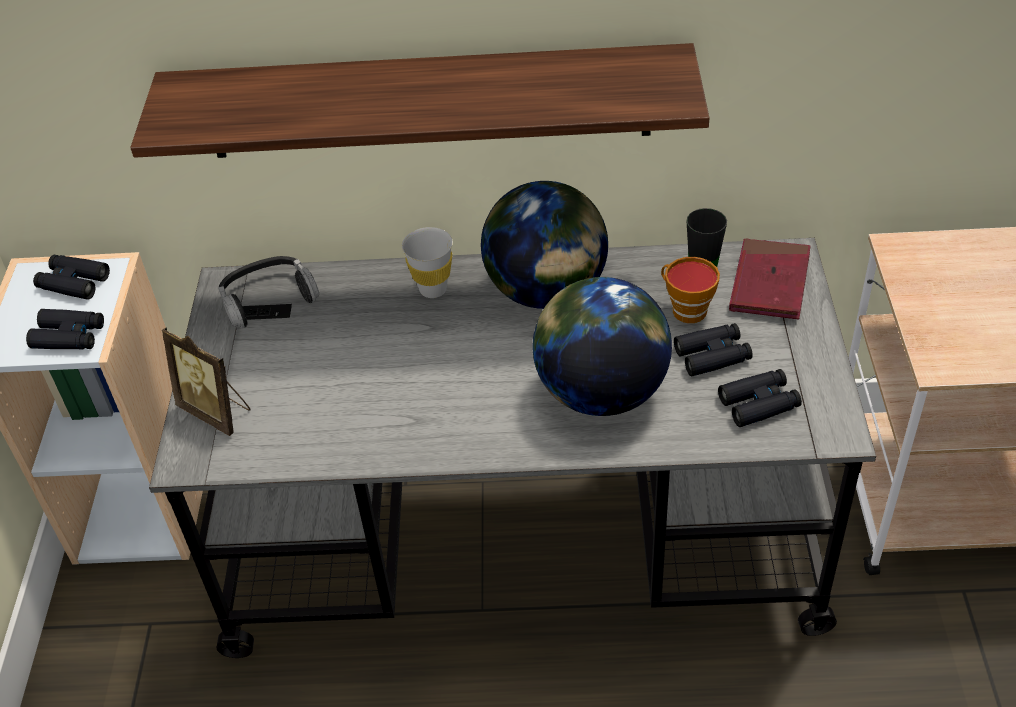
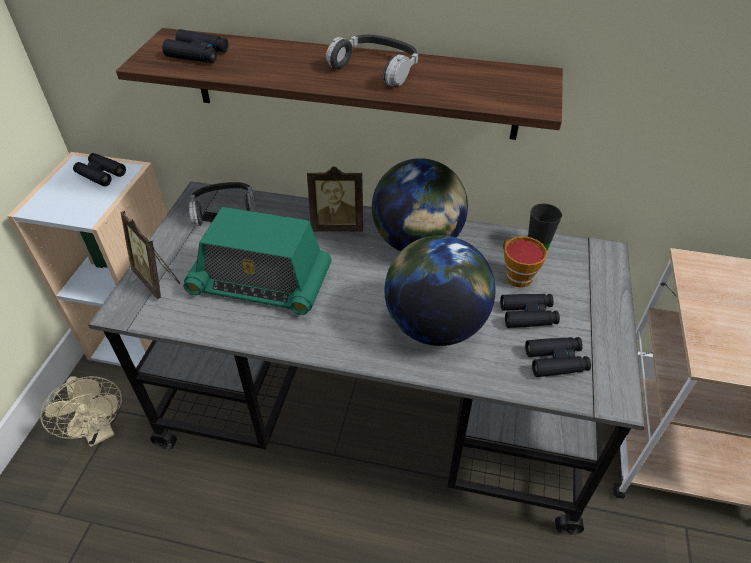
camera: 10 degrees right, 0 degrees up
black binoculars [26,309,104,350] -> black binoculars moved to [162,29,228,63]
white cup [402,227,453,298] -> picture frame [307,166,363,232]
red book [729,239,811,320] -> none
none -> beige fan [40,376,122,447]
none -> radio [183,207,331,315]
none -> headphones [326,35,418,86]

